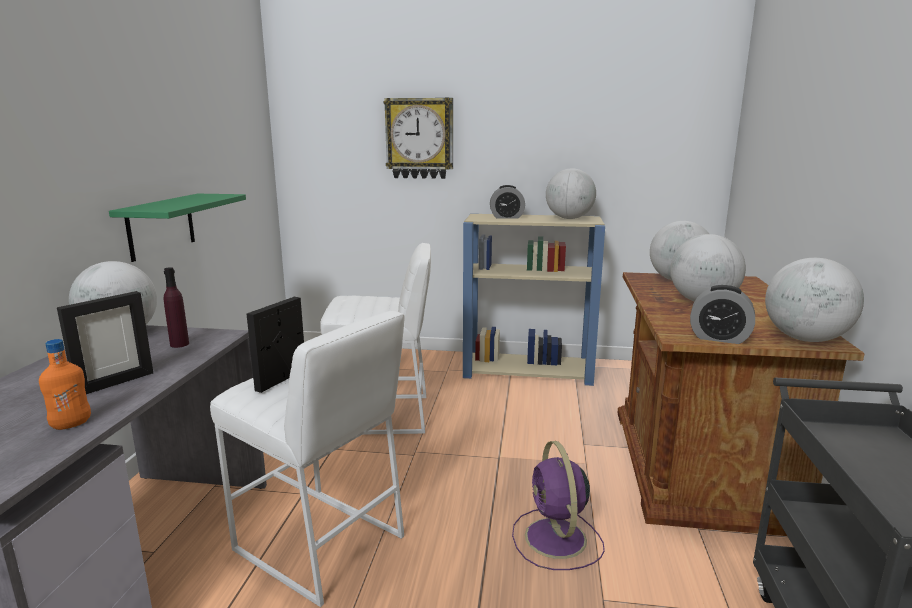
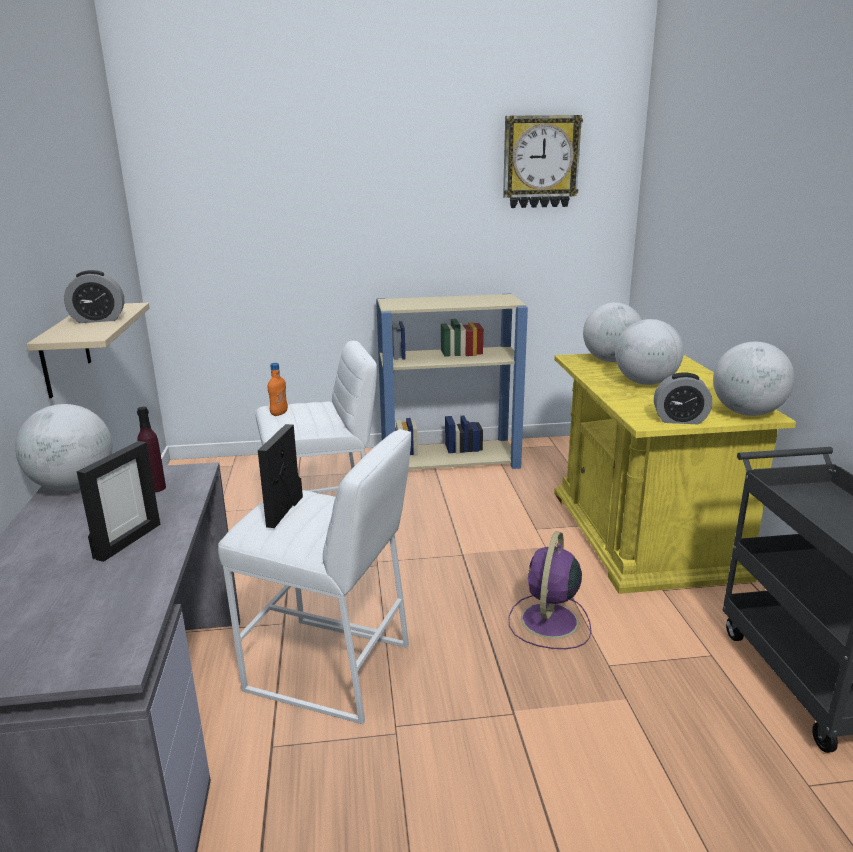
camera: 15 degrees left, 5 degrees up
orange bottle [39,339,91,430] -> orange bottle moved to [268,363,288,416]
green shelf [109,194,246,262] -> beige shelf [26,303,150,398]
wall clock [384,98,453,179] -> wall clock moved to [503,115,583,208]
alarm clock [490,185,525,219] -> alarm clock moved to [64,270,124,323]
purple fan [512,441,605,570] -> purple fan turned 45 degrees clockwise [508,531,591,649]
globe [546,168,596,219] -> none
brown cabinet [618,272,864,536] -> yellow cabinet [554,353,796,594]

